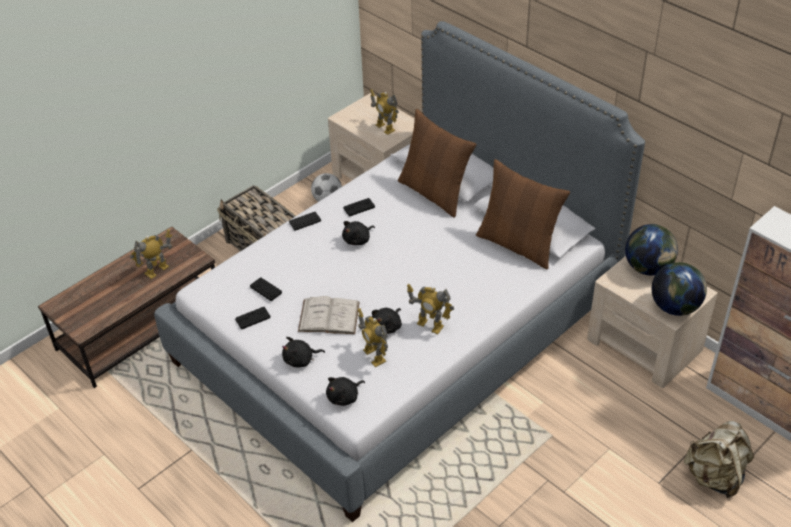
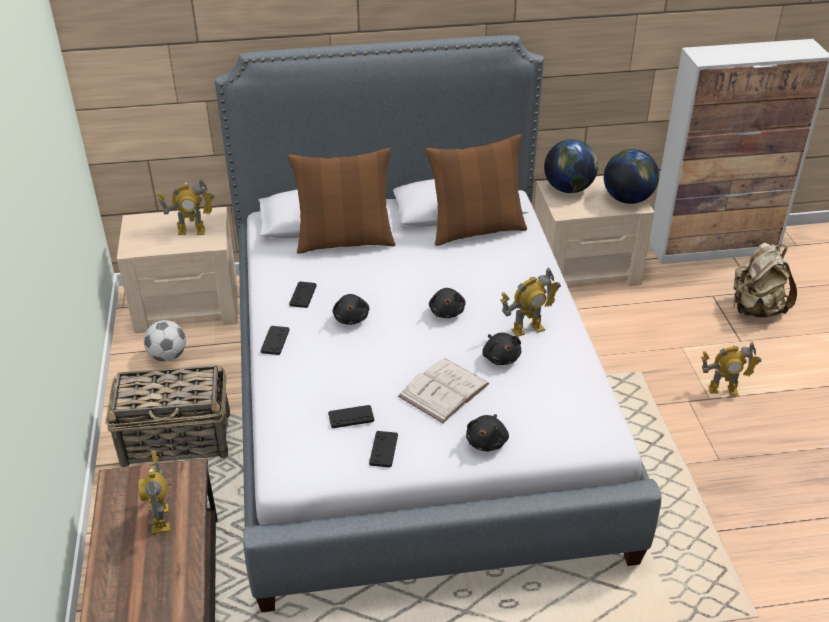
camera: 55 degrees left, 5 degrees down
black plush toy [326,377,365,406] -> black plush toy moved to [429,288,466,318]
toy robot [358,308,388,367] -> toy robot moved to [701,341,761,396]

